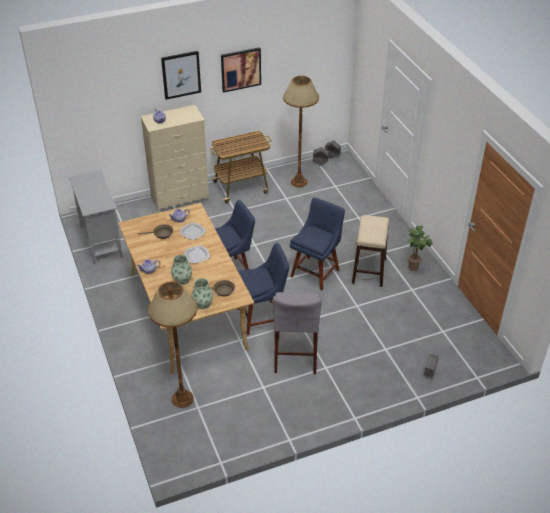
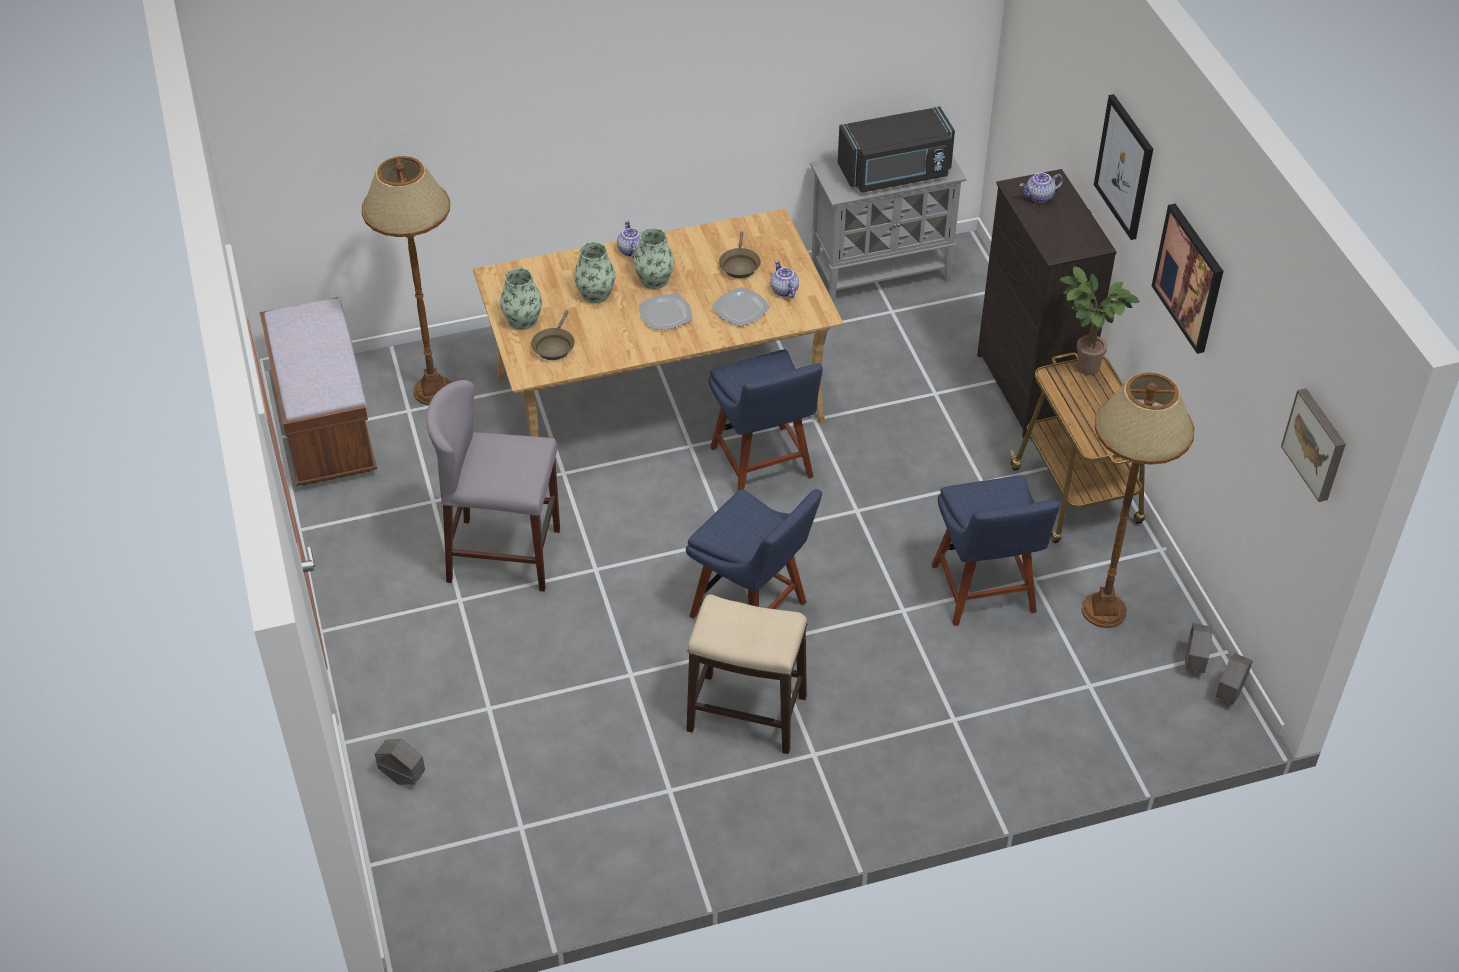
camera: 95 degrees right, 5 degrees up
beige dresser [141,105,209,212] -> black dresser [977,169,1117,438]
blue chair [237,243,289,335] -> blue chair moved to [931,475,1060,626]
potted plant [408,225,433,271] -> potted plant moved to [1060,267,1140,375]
none -> brown bench [260,297,377,486]
none -> vase [633,228,674,289]
none -> black microwave [838,106,955,193]
none -> picture [1281,388,1346,502]

